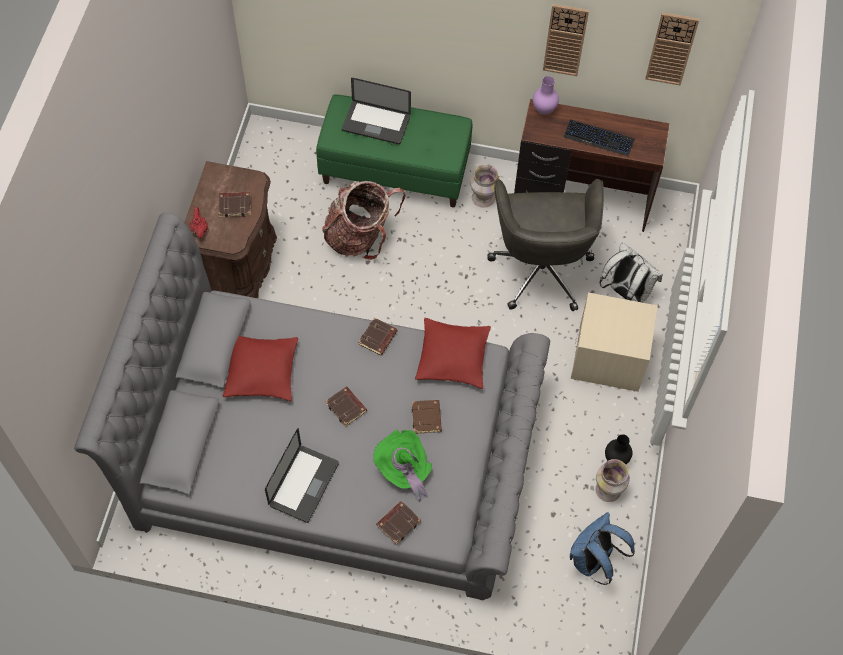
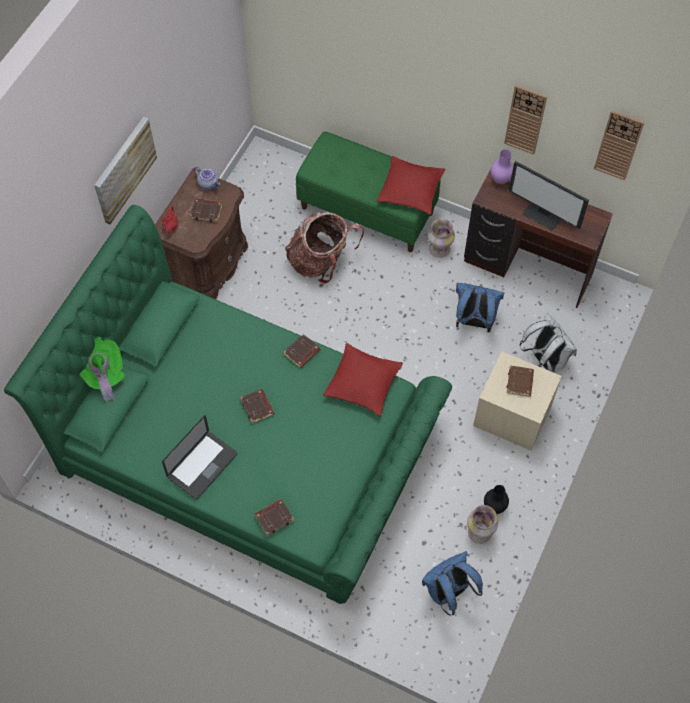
camera: 15 degrees right, 0 degrees up
grey bed [74,213,550,600] -> green bed [4,205,452,604]
red pillow [222,336,298,402] -> red pillow moved to [376,156,445,215]
laptop [342,78,411,144] -> none
green hat [373,429,432,502] -> green hat moved to [80,337,125,404]
brown book [412,400,442,434] -> brown book moved to [507,365,534,396]
grey office chair [487,179,604,311] -> blue backpack [456,283,504,332]
keyboard [563,119,635,156] -> monitor [509,161,589,231]
none -> picture [94,117,157,225]
none -> teapot [194,166,220,190]

